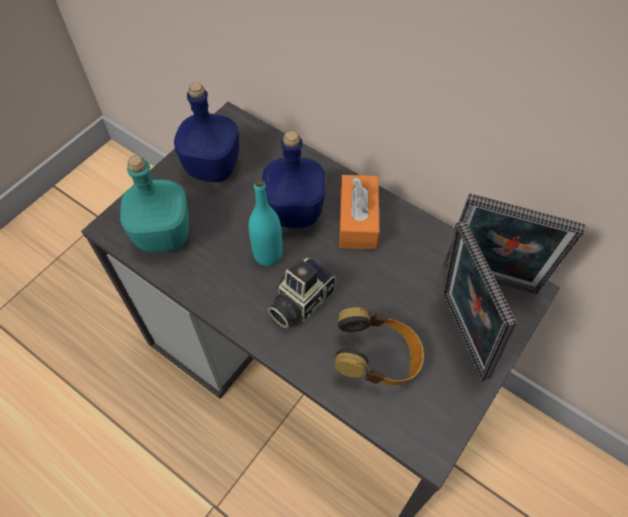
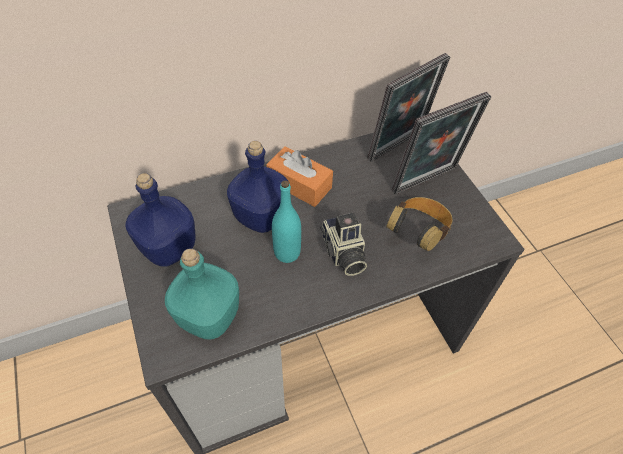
camera: 60 degrees left, 5 degrees down
picture frame [442,220,517,381] -> picture frame turned 45 degrees counterclockwise [392,92,491,195]

